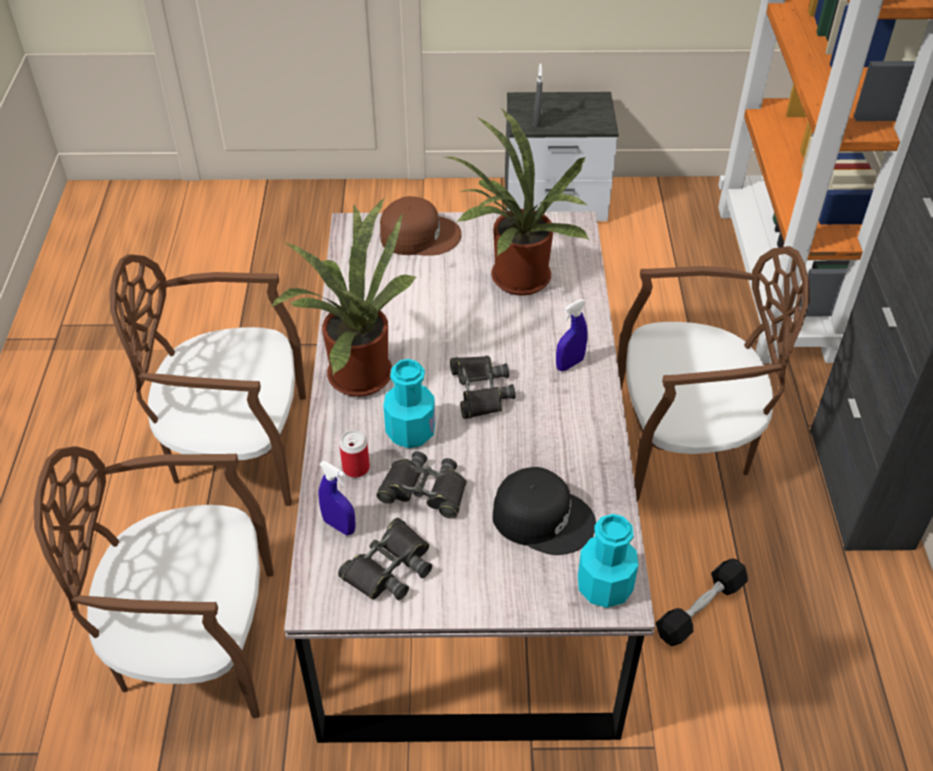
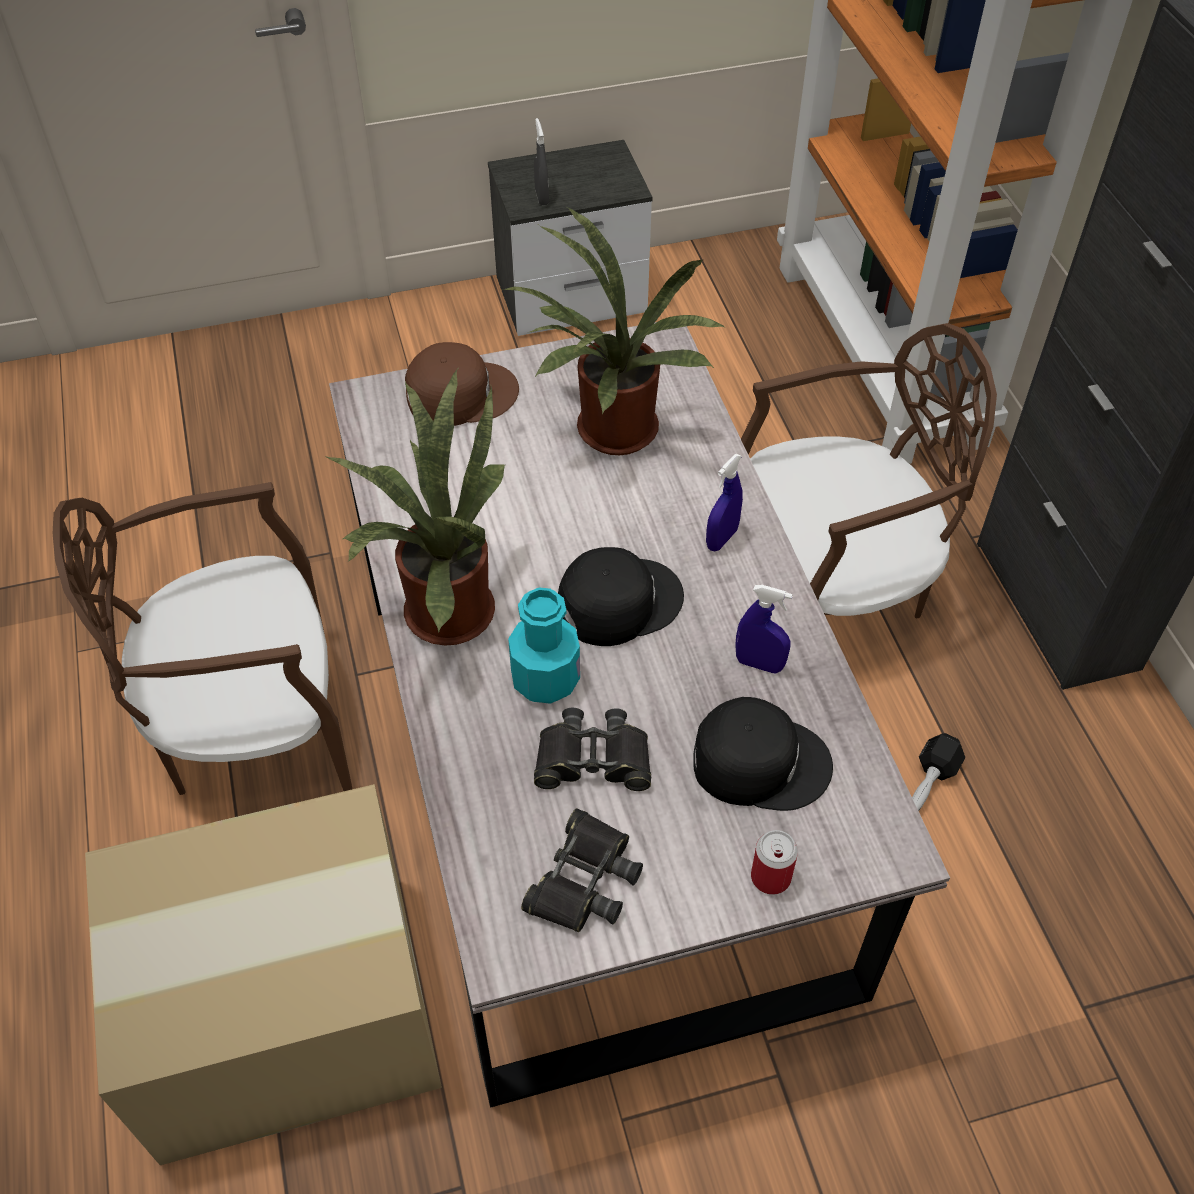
camera: 15 degrees left, 5 degrees up
brown chair [34,446,274,718] -> cardboard box [85,784,442,1165]
blue spray bottle [318,461,355,535] -> blue spray bottle moved to [735,585,793,674]
can [339,430,370,478] -> can moved to [751,830,798,895]
black binoculars [450,356,515,419] -> black cap [558,547,684,646]
turquoise bottle [578,514,638,608] -> none

